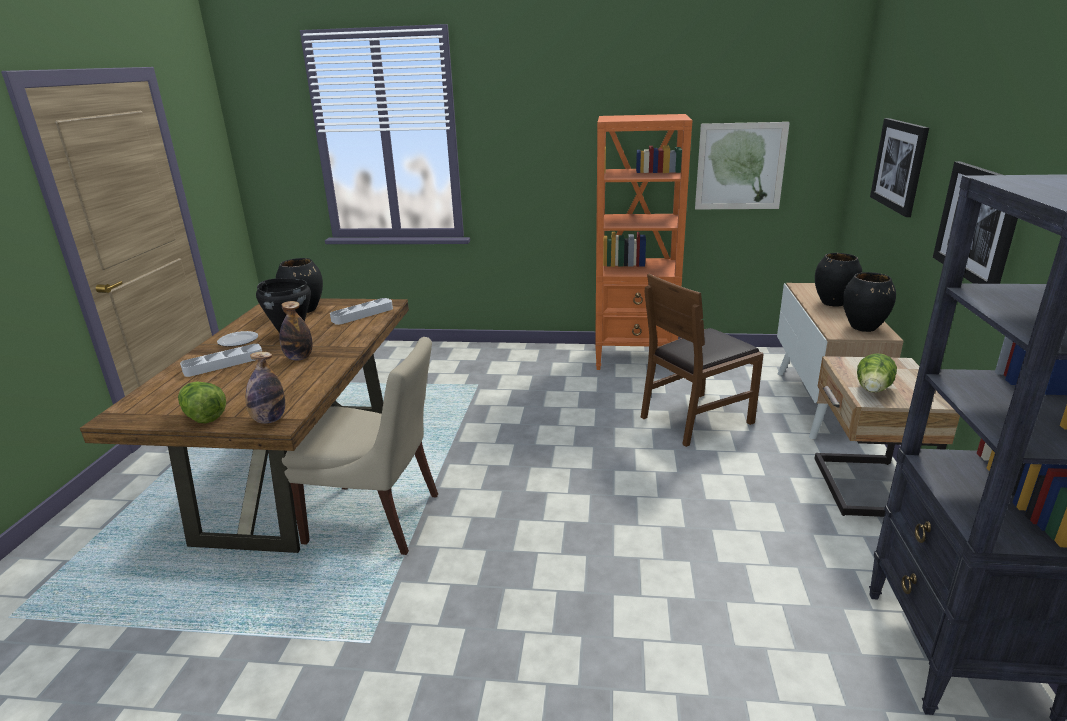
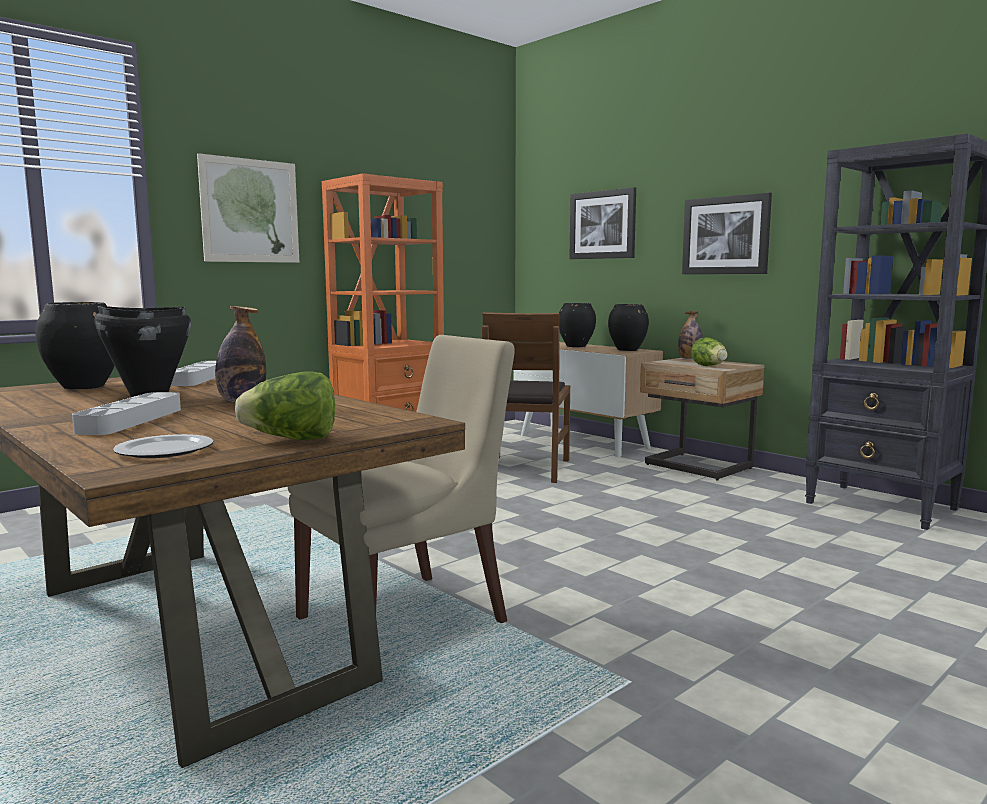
camera: 50 degrees left, 15 degrees down
plate [217,331,258,347] -> plate moved to [113,434,213,458]
bottle [246,352,285,424] -> bottle moved to [678,311,703,359]
picture [695,122,790,209] -> picture moved to [197,153,299,263]

